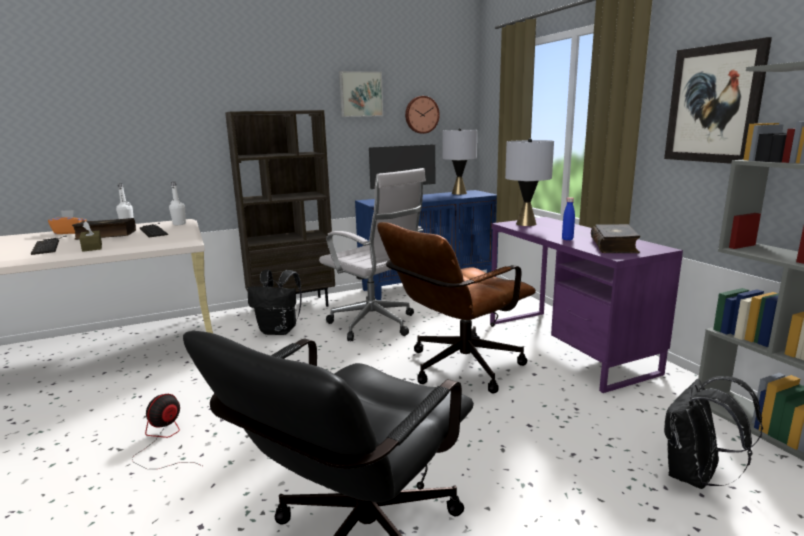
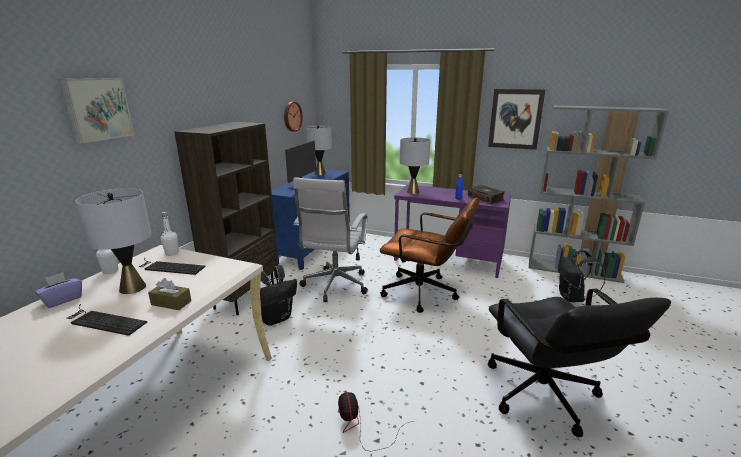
camera: 45 degrees left, 5 degrees up
orange tissue box [48,210,87,234] -> purple tissue box [35,272,82,308]
book [72,218,136,240] -> grey table lamp [76,188,152,294]
white office chair [319,168,426,341] -> white office chair turned 105 degrees clockwise [293,177,368,302]
picture [339,71,383,117] -> picture moved to [59,78,134,143]
brown office chair [377,222,536,394] -> brown office chair turned 75 degrees counterclockwise [380,198,479,313]

